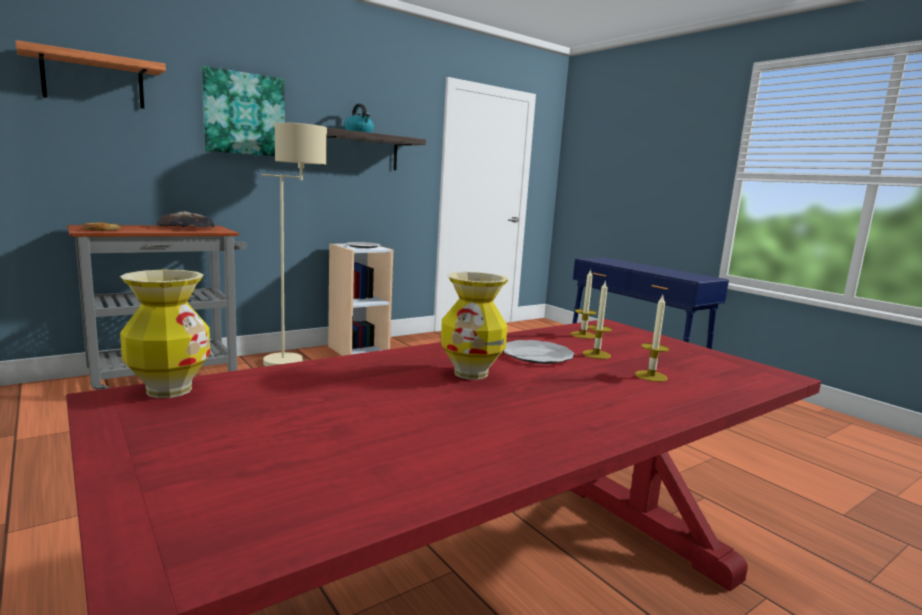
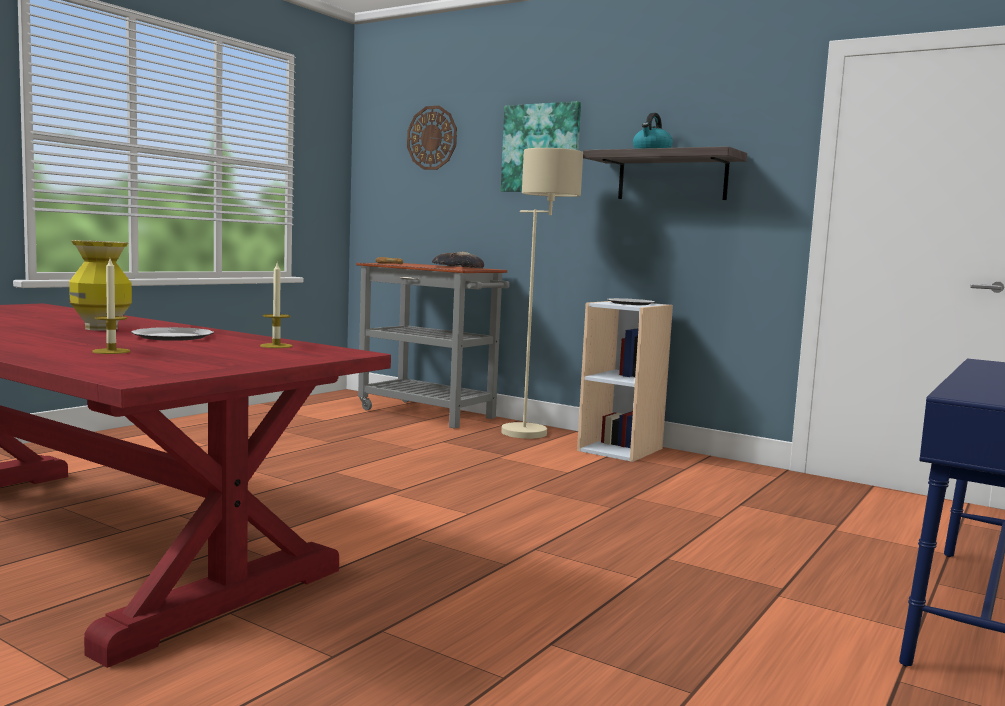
camera: 70 degrees right, 5 degrees down
shelf [15,40,166,109] -> wall clock [407,106,457,170]
vase [120,270,210,398] -> none
candle [582,280,612,359] -> none

